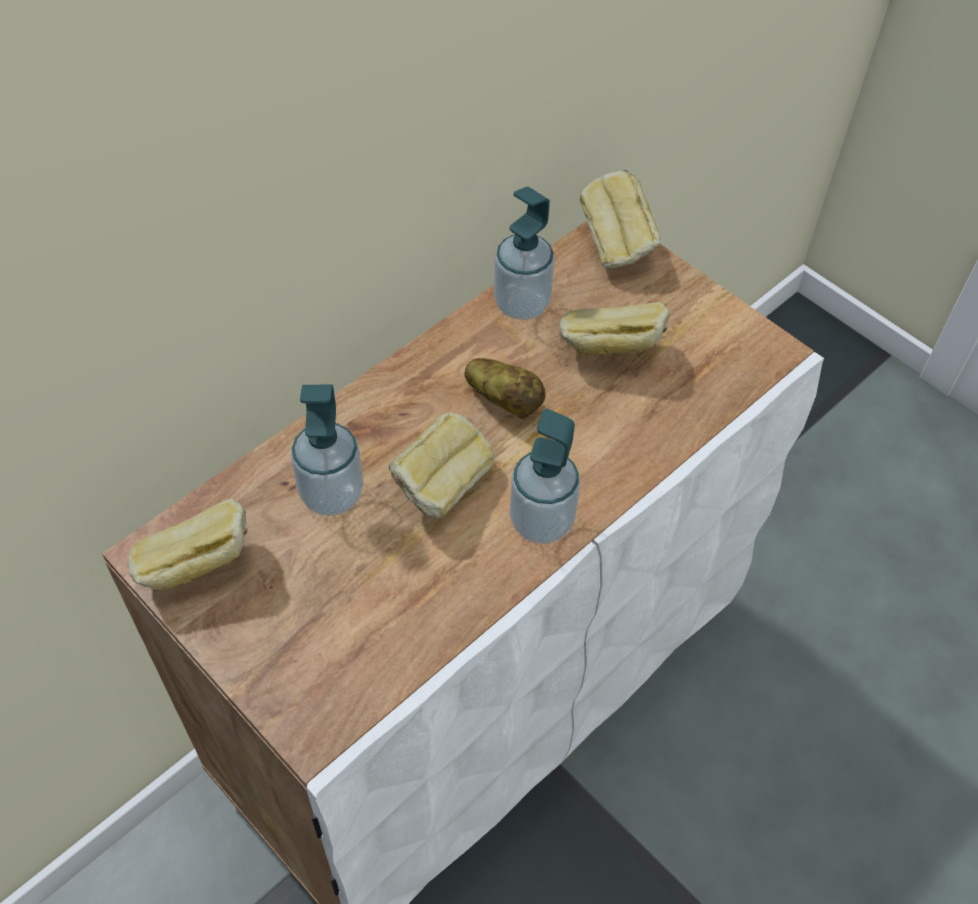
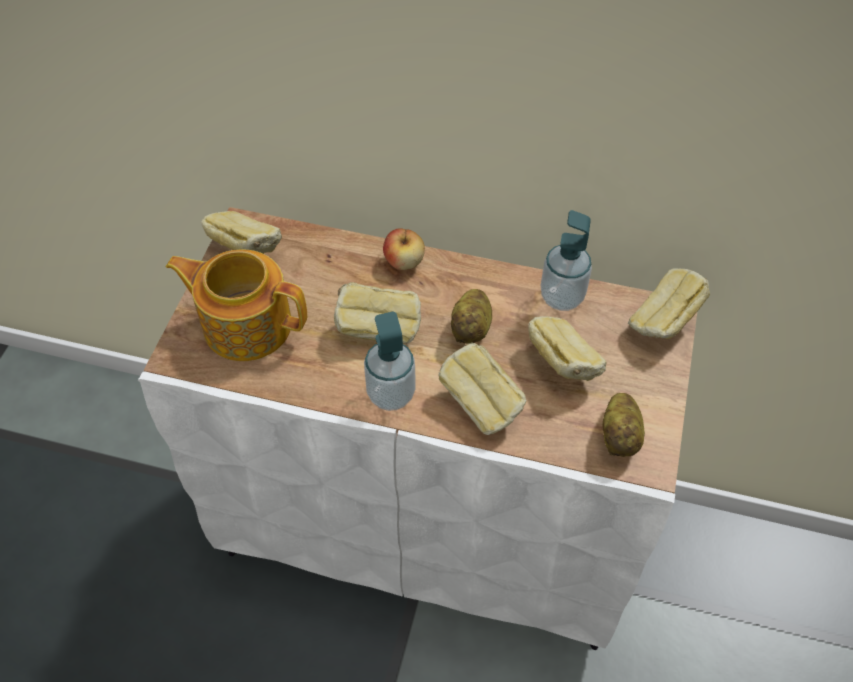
camera: 60 degrees right, 0 degrees up
soap dispenser [291,384,364,516] -> none
none -> teapot [166,249,307,361]
none -> apple [383,228,425,270]
none -> bread [438,343,526,435]
none -> potato [603,393,645,457]

